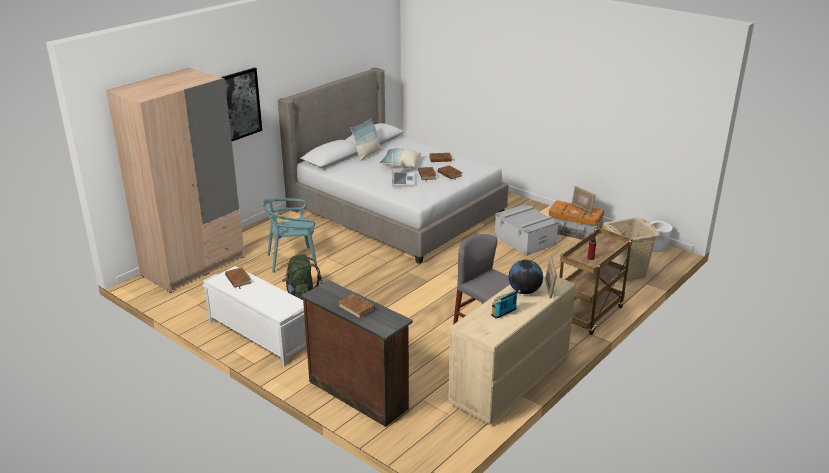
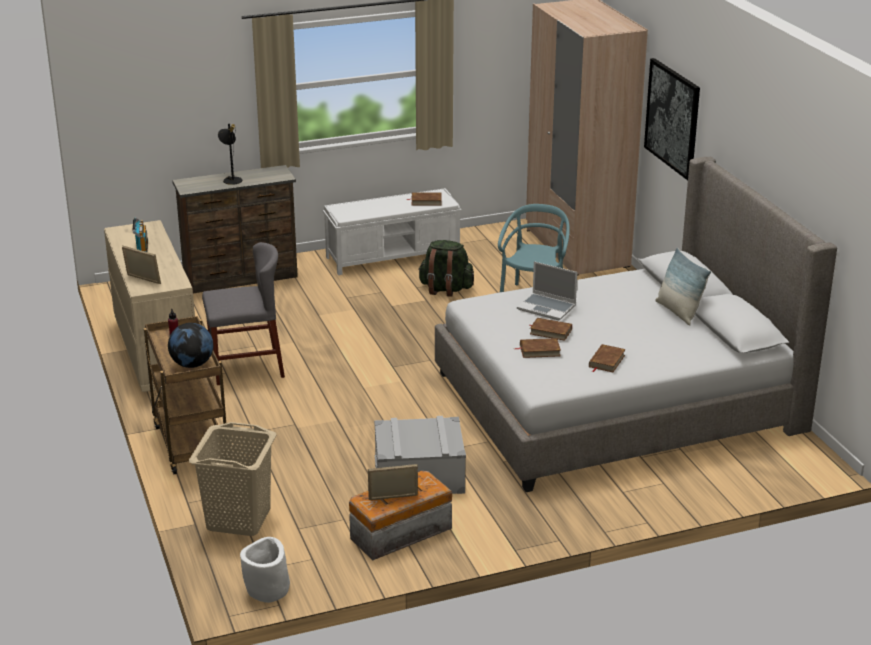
camera: 120 degrees right, 0 degrees up
brown book [338,294,375,319] -> black table lamp [218,124,242,185]
pillow [379,148,421,168] -> none
globe [509,260,543,294] -> globe moved to [168,323,213,368]

